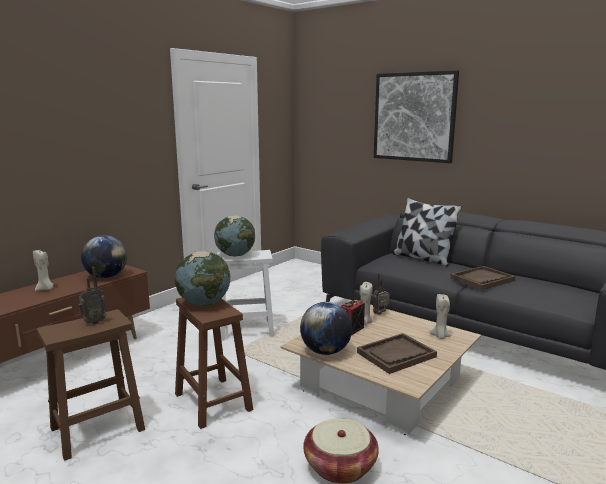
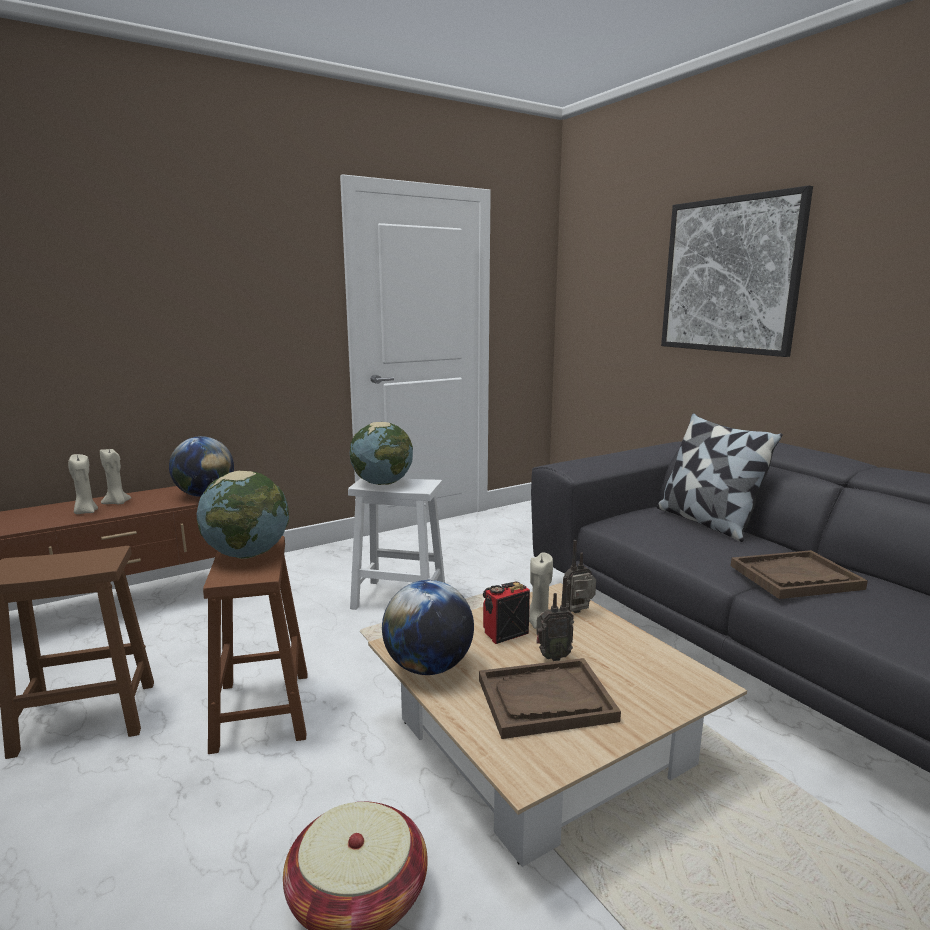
camera: 20 degrees right, 0 degrees up
radio [78,267,106,325] -> radio moved to [536,576,574,661]
beige candle [429,294,452,339] -> beige candle moved to [68,454,98,514]

